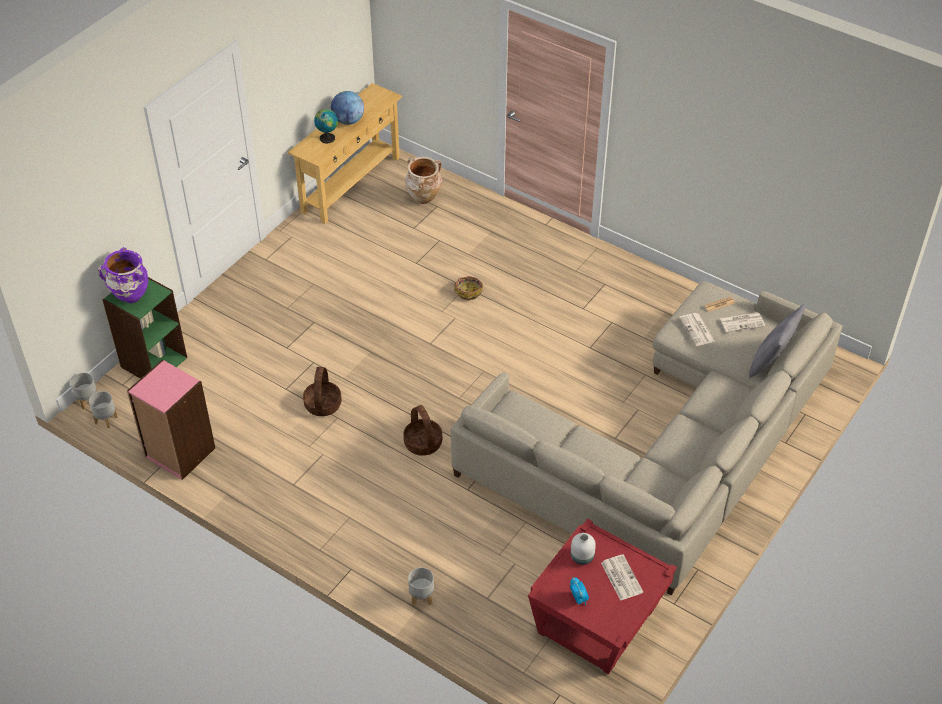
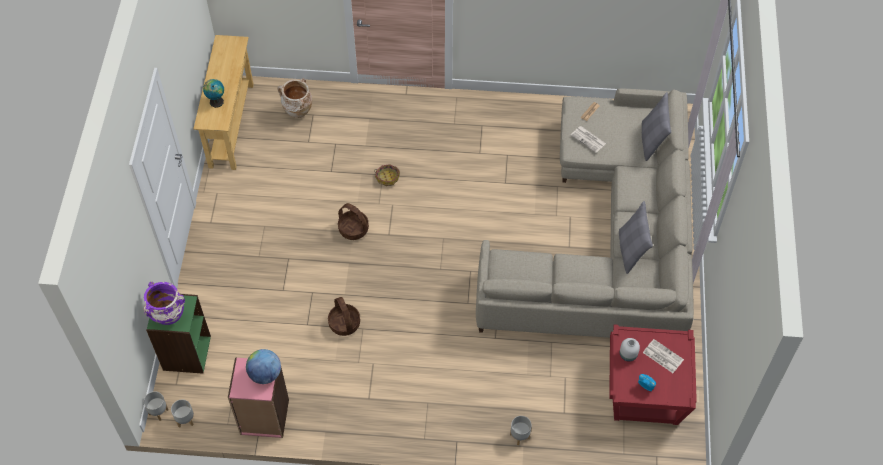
camera: 30 degrees left, 10 degrees up
globe [331,91,364,125] -> globe moved to [246,349,281,384]
basket [403,405,442,456] -> basket moved to [338,203,369,240]
newspaper [720,313,765,332] -> none
none -> grey pillow [619,201,653,274]

